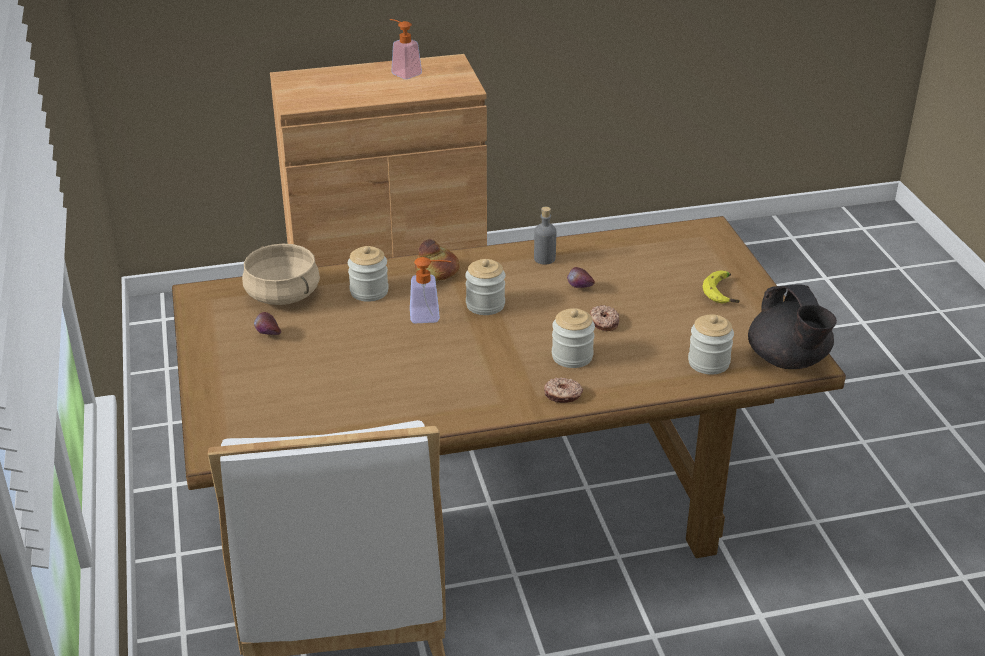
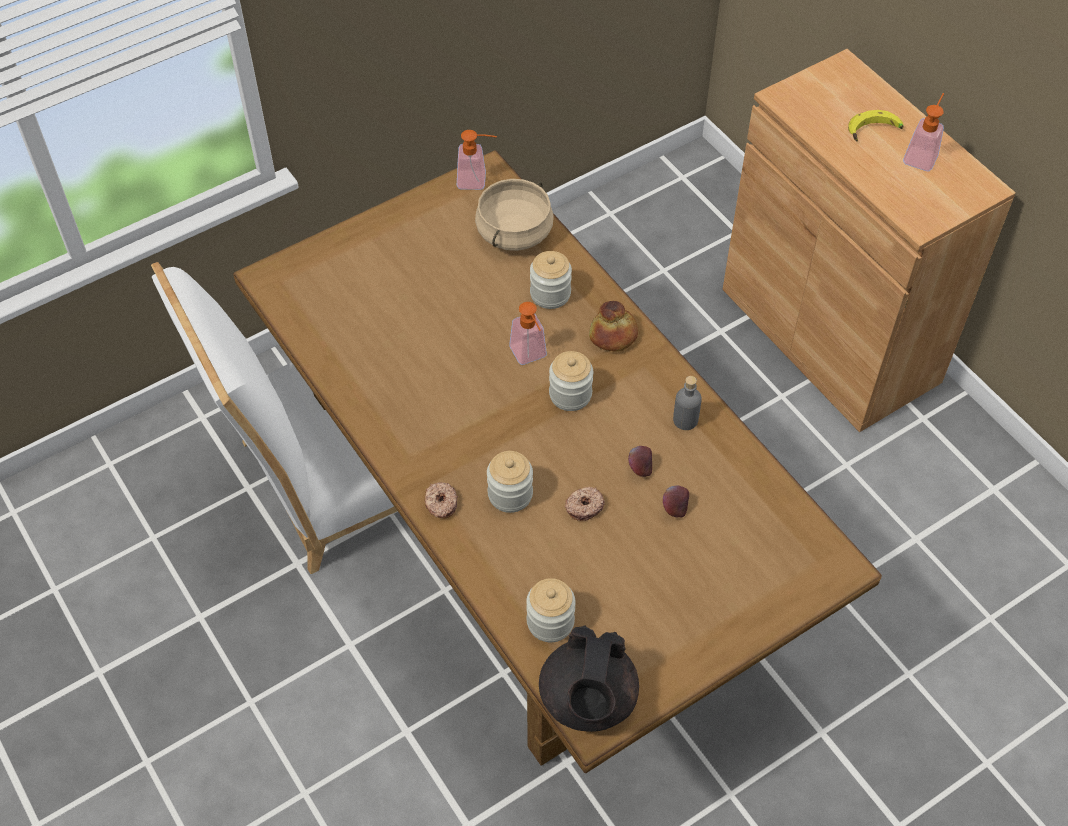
camera: 70 degrees right, 20 degrees up
apple [254,312,281,335] -> apple moved to [663,485,689,518]
banana [702,270,740,303] -> banana moved to [848,110,904,142]
black teapot [748,284,837,369] -> black teapot turned 45 degrees counterclockwise [539,625,639,732]
none -> soap dispenser [457,130,497,190]

